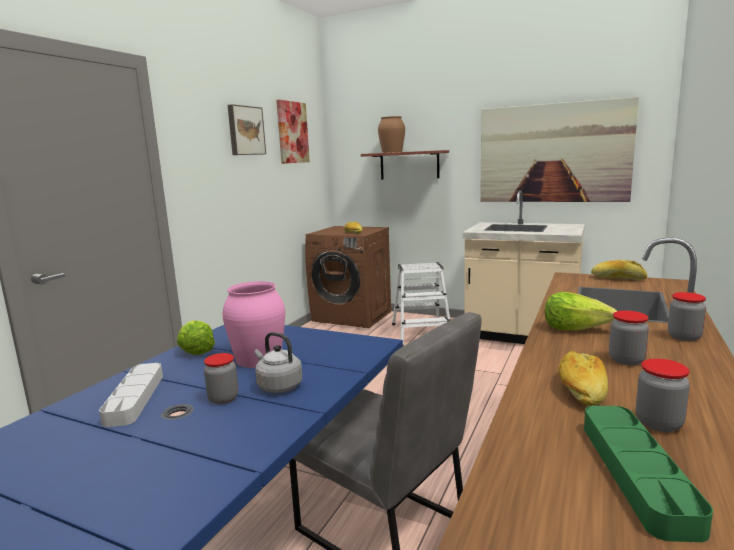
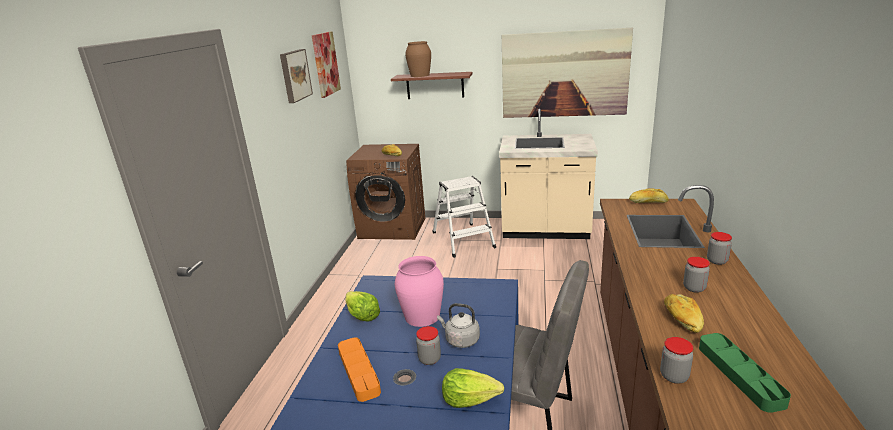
camera: 15 degrees left, 10 degrees up
grey tray [99,363,163,427] -> orange tray [338,337,381,402]
lettuce [545,292,617,331] -> lettuce moved to [442,368,504,408]
jar [636,358,690,432] -> jar moved to [660,337,693,384]

